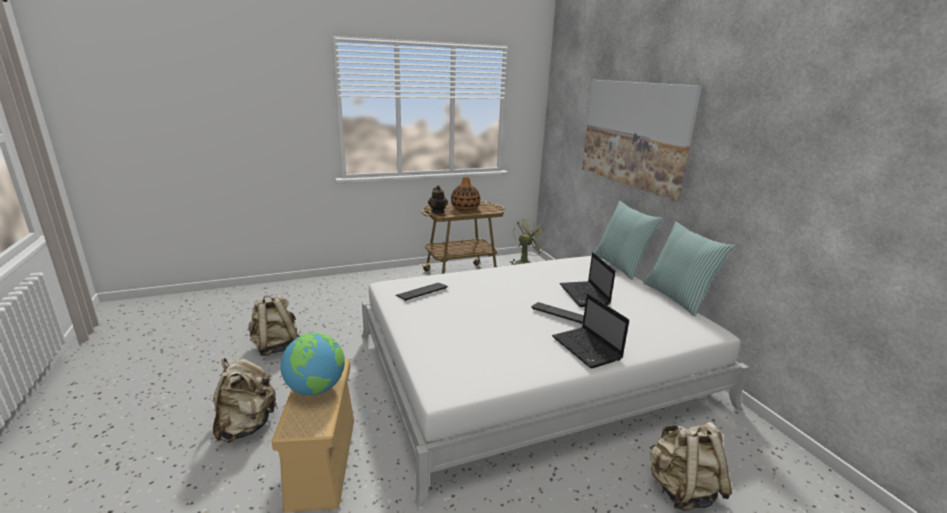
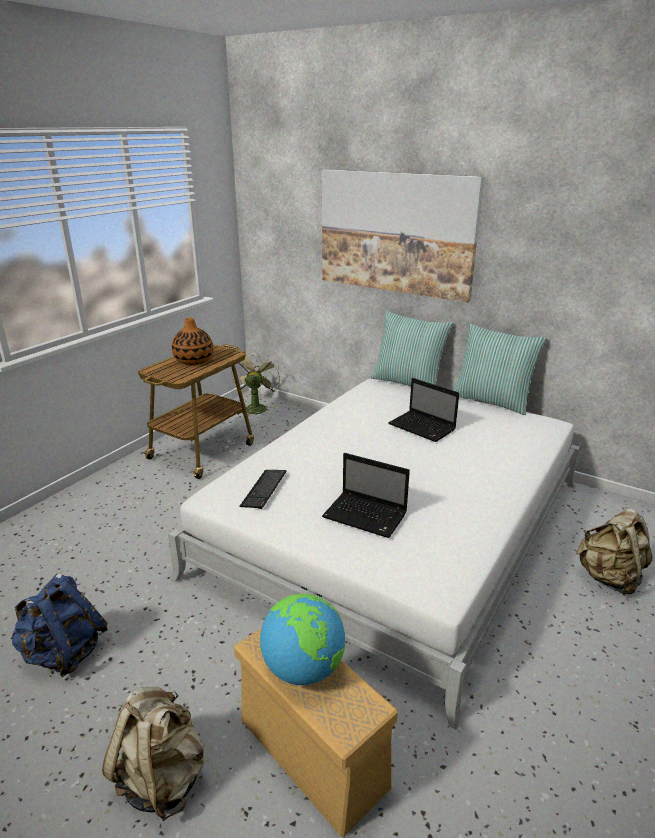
camera: 35 degrees left, 5 degrees up
beige backpack [248,294,300,356] -> blue backpack [11,573,108,677]
teapot [428,185,448,214] -> none
keyboard [531,302,584,324] -> none
laptop [552,294,629,369] -> laptop moved to [322,453,410,538]

